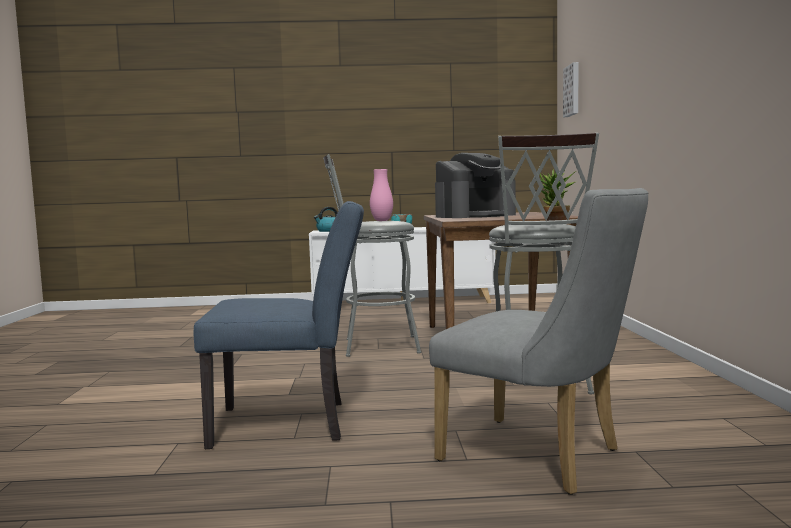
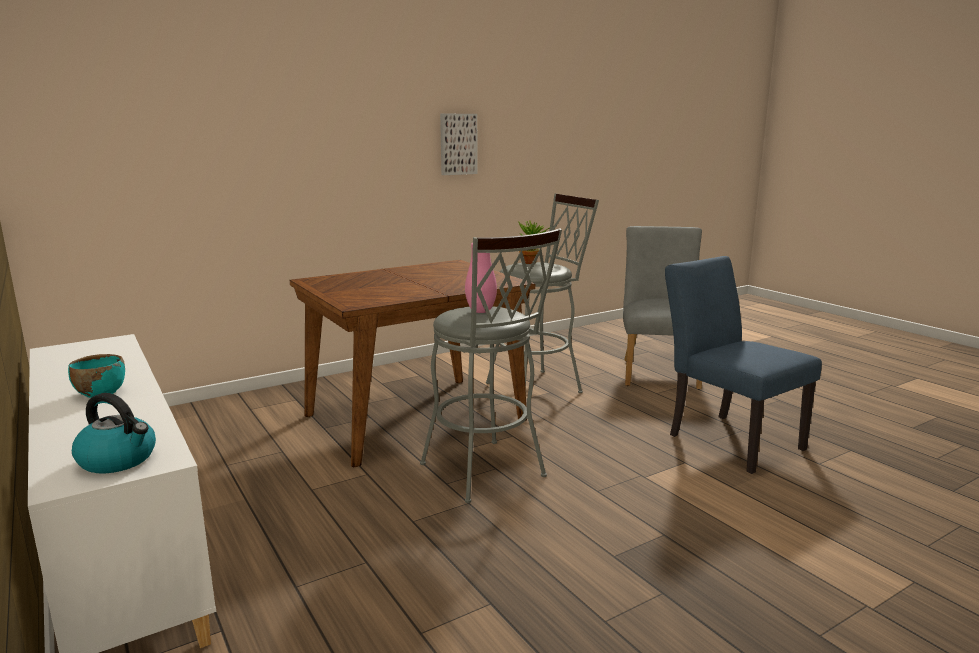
camera: 120 degrees left, 10 degrees up
coffee machine [435,153,516,218] -> none
picture [563,62,578,117] -> picture moved to [440,114,478,175]

